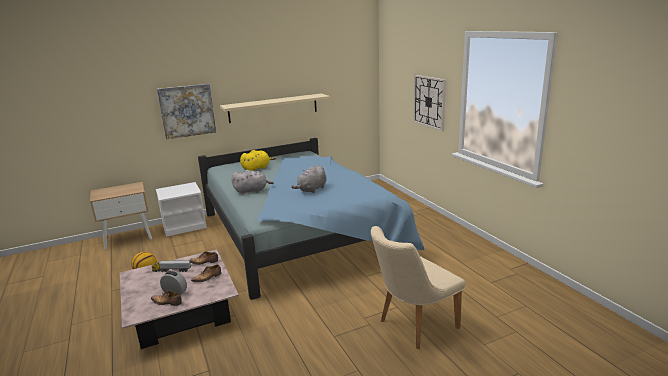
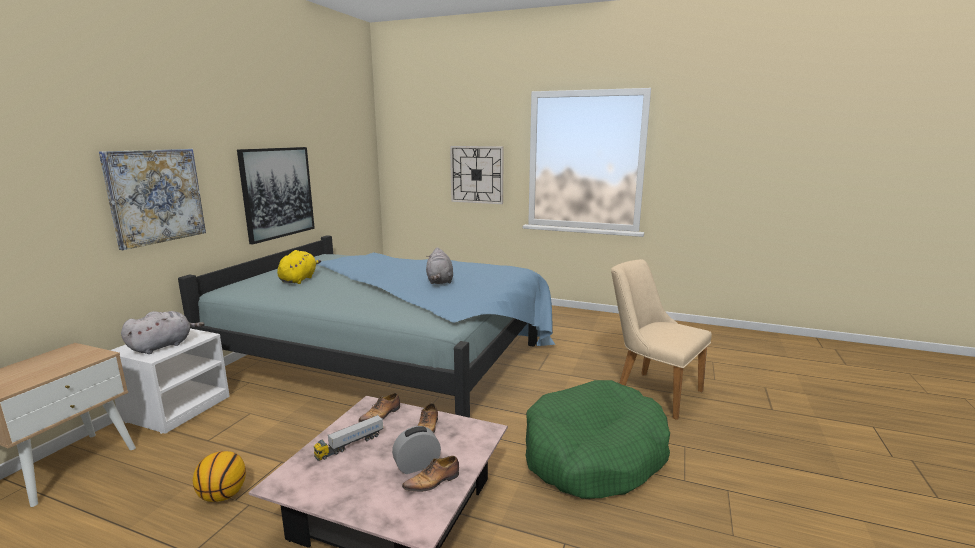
camera: 45 degrees left, 5 degrees down
beige shelf [220,93,330,123] -> picture [237,147,315,244]
grey plush toy [232,170,274,194] -> grey plush toy moved to [121,311,204,354]
beige chair [371,226,465,349] -> beige chair turned 120 degrees clockwise [611,259,712,420]
none -> green dog bed [526,380,670,499]

